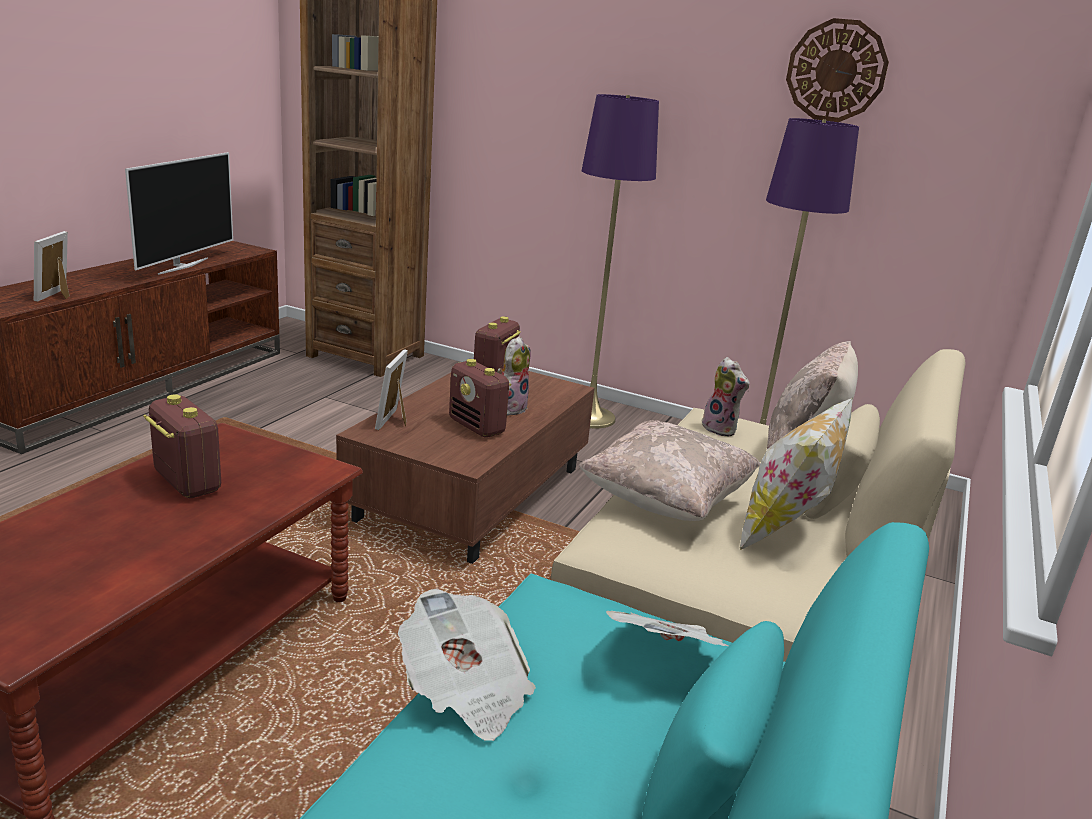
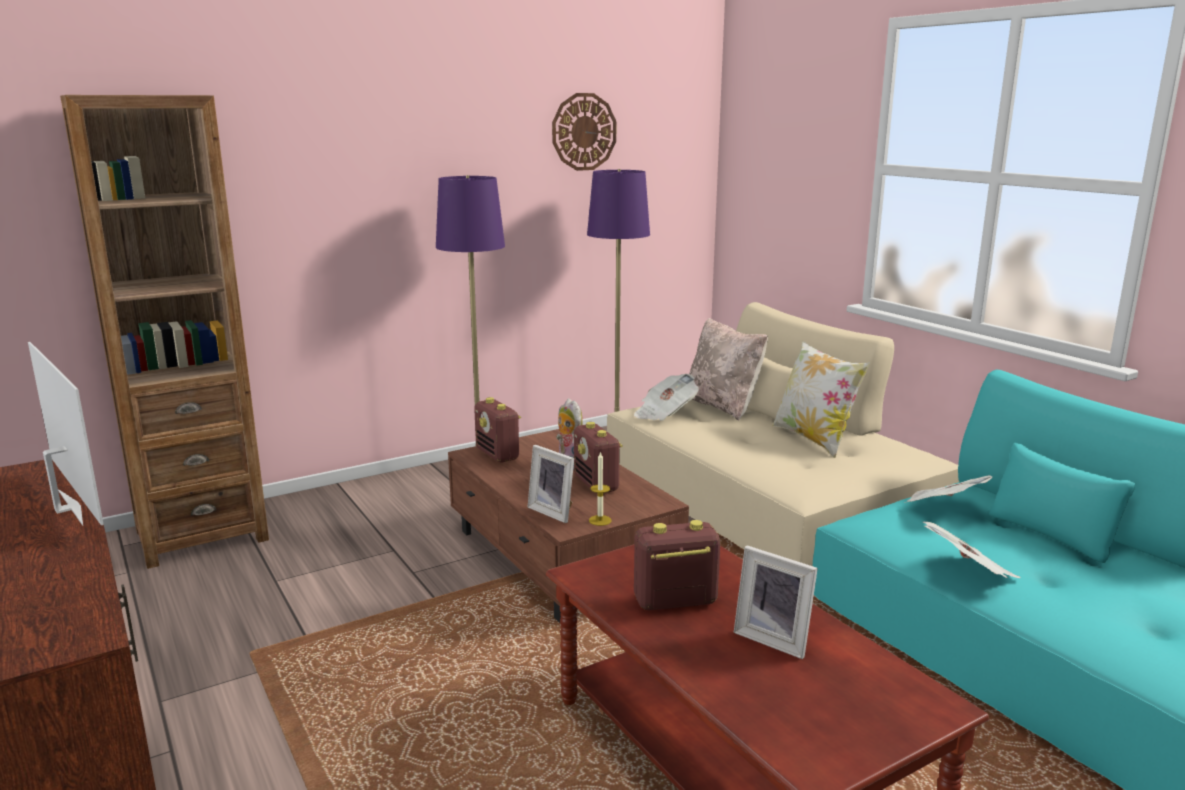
camera: 55 degrees left, 5 degrees down
picture frame [34,231,69,302] -> picture frame moved to [734,545,818,659]
radio [449,359,511,438] -> radio turned 75 degrees clockwise [574,422,623,493]
beige pillow [578,420,760,521] -> none
plush toy [698,357,750,436] -> newspaper [634,374,699,421]
none -> candle [589,451,612,526]

